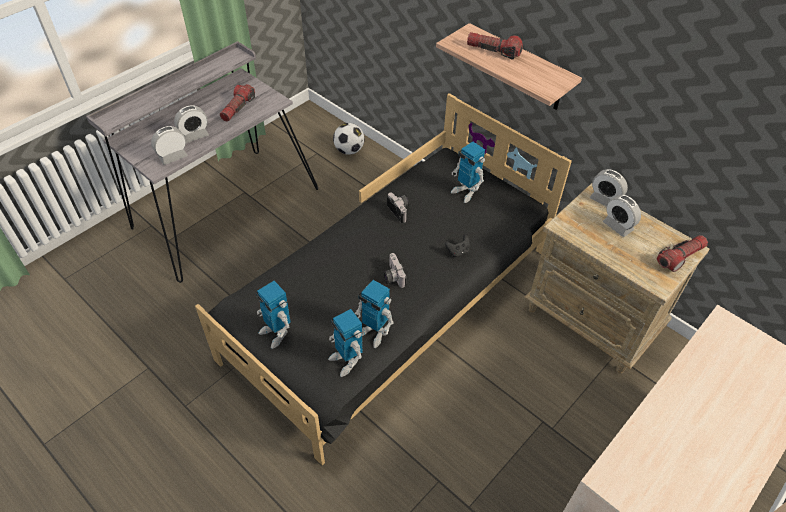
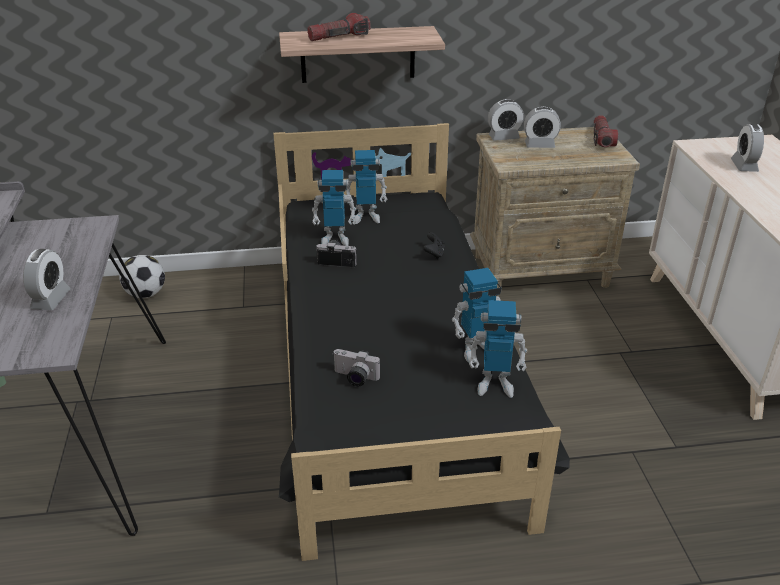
camera: 50 degrees left, 15 degrees down
alarm clock [151,126,188,165] -> alarm clock moved to [731,123,764,172]
flashlight [220,84,255,122] -> none
toy robot [256,281,291,349] -> toy robot moved to [312,170,356,246]
camera [383,253,407,288] -> camera moved to [333,349,380,386]

